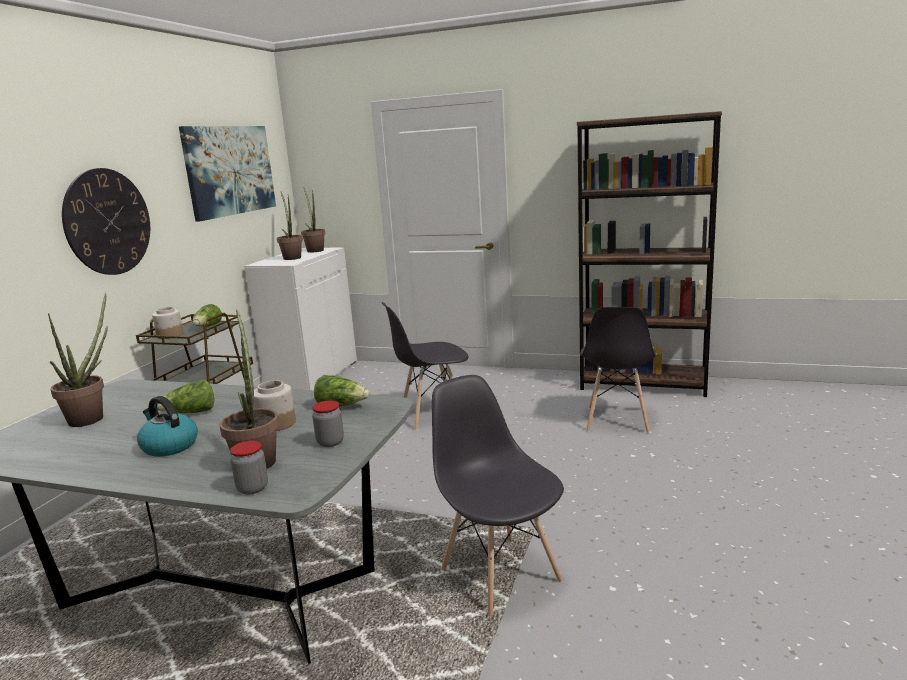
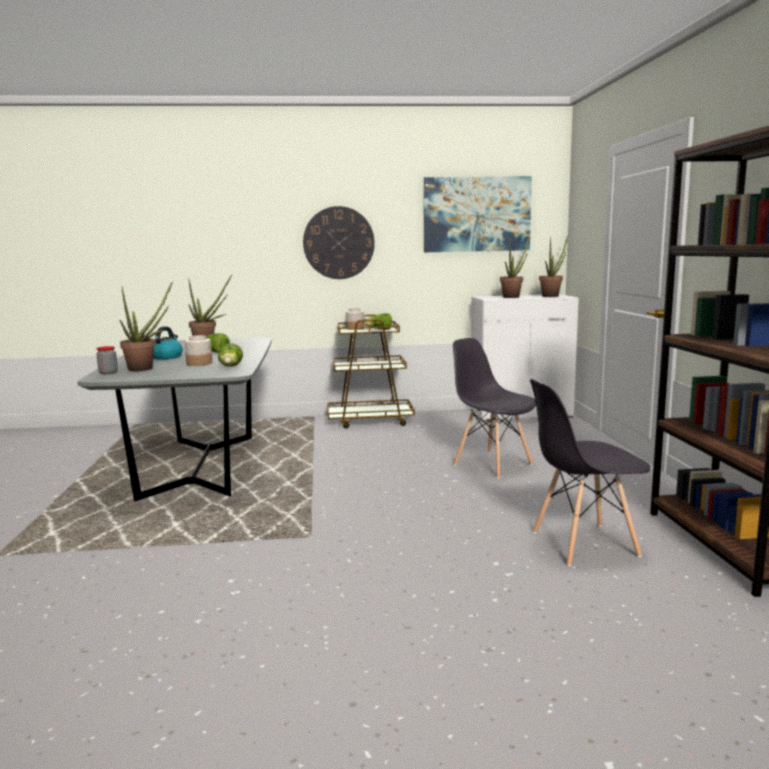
camera: 65 degrees right, 5 degrees down
jar [312,401,344,447] -> none
grey chair [432,375,564,616] -> none

